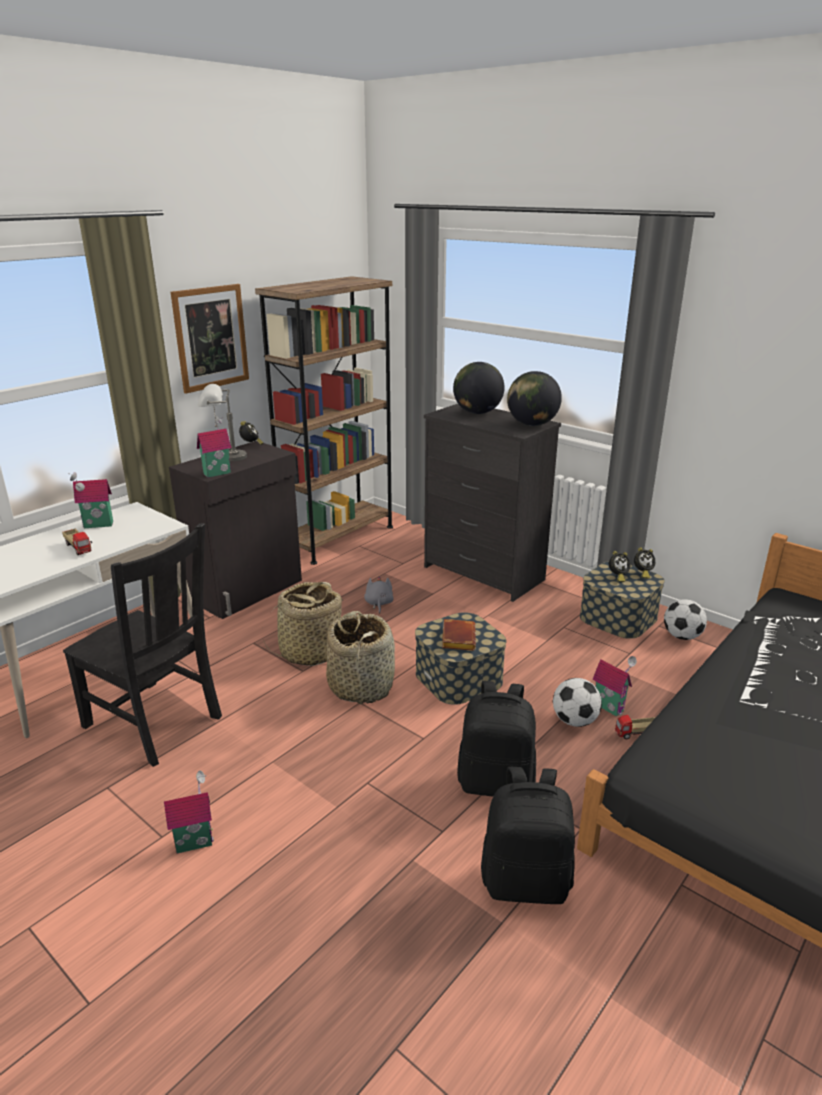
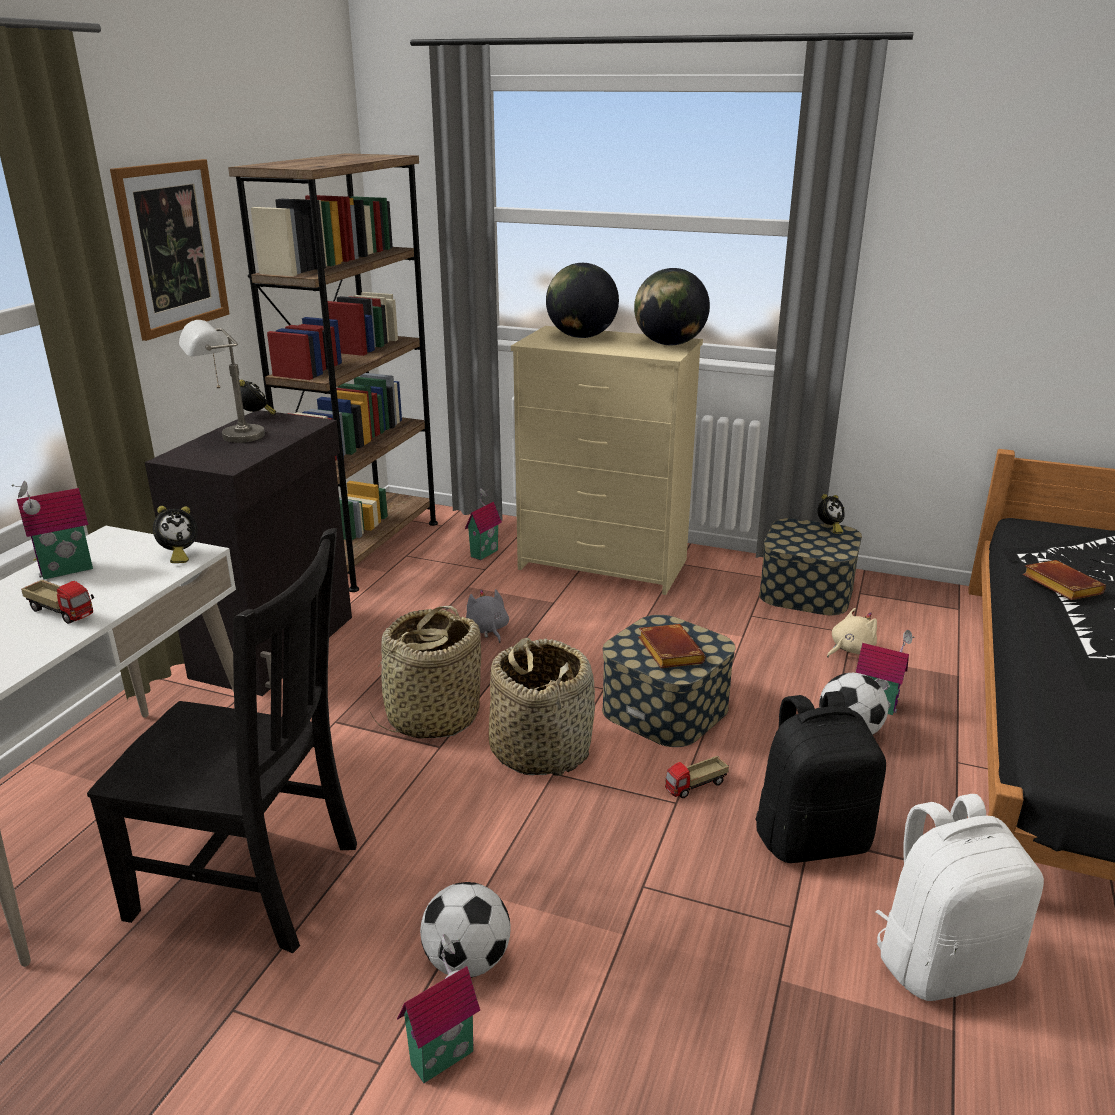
camera: 20 degrees left, 0 degrees up
toy house [197,416,231,478] -> toy house moved to [465,488,502,560]
black dresser [424,404,561,602] -> beige dresser [511,326,703,595]
black backpack [481,767,575,904] -> white backpack [875,794,1044,1001]
alarm clock [609,551,630,582] -> alarm clock moved to [153,506,198,563]
toy truck [615,715,656,740] -> toy truck moved to [665,756,729,798]
football [664,599,707,640] -> football moved to [420,882,511,978]
none -> beige plush toy [827,608,877,658]
none -> brown book [1023,560,1106,600]

